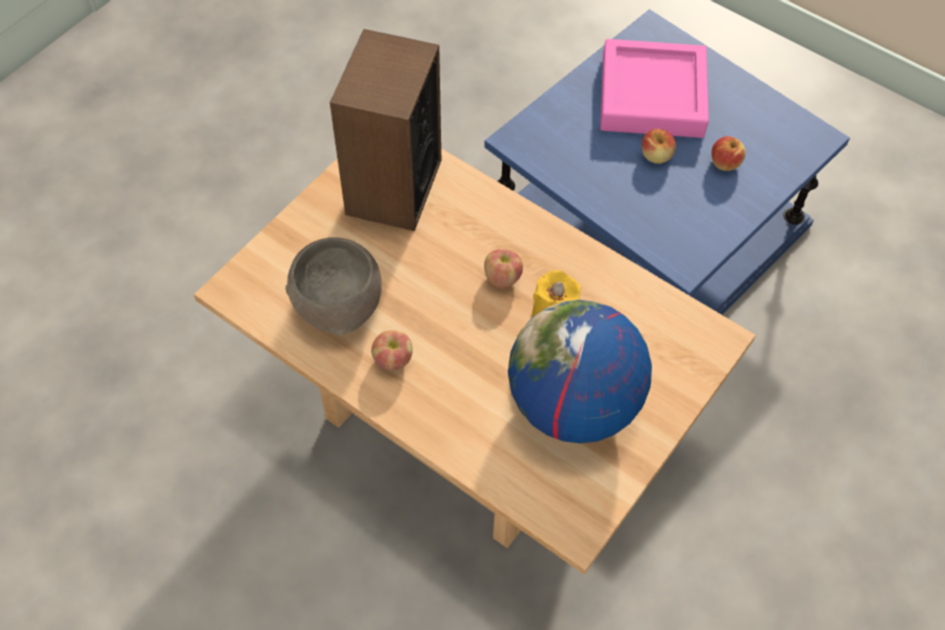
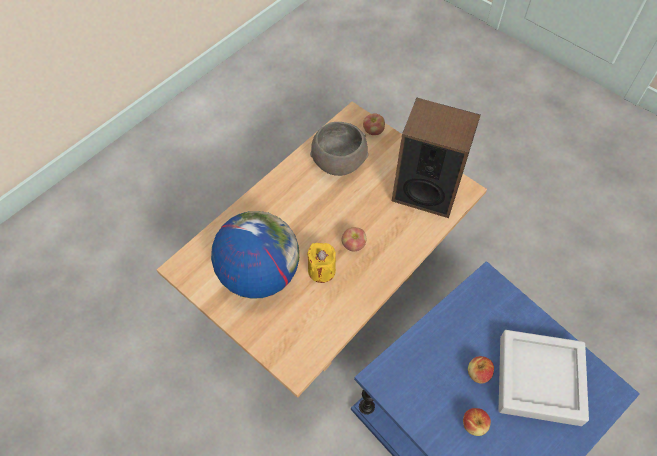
camera: 95 degrees right, 0 degrees up
apple [371,330,413,370] -> apple moved to [363,113,385,135]
pink tray [600,39,709,138] -> grey tray [498,330,589,426]

